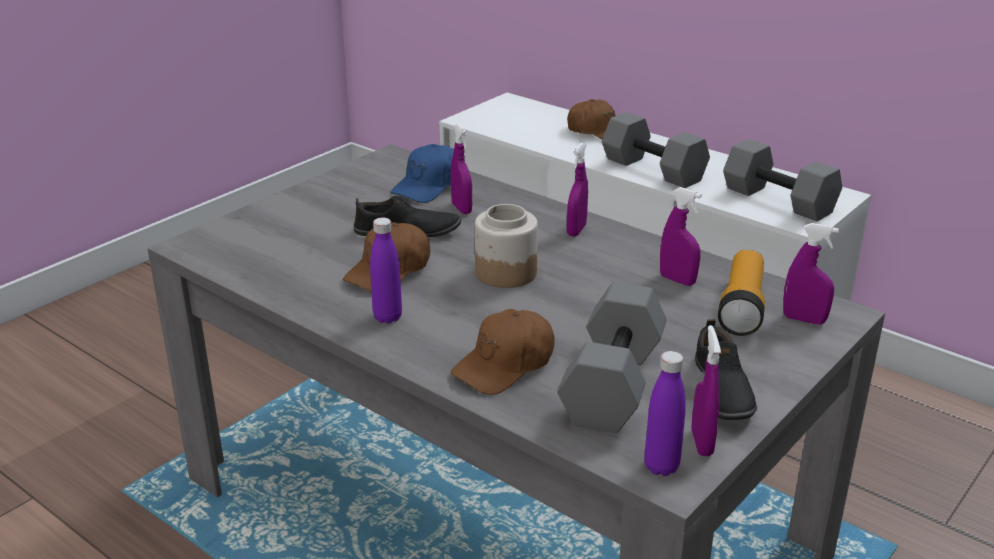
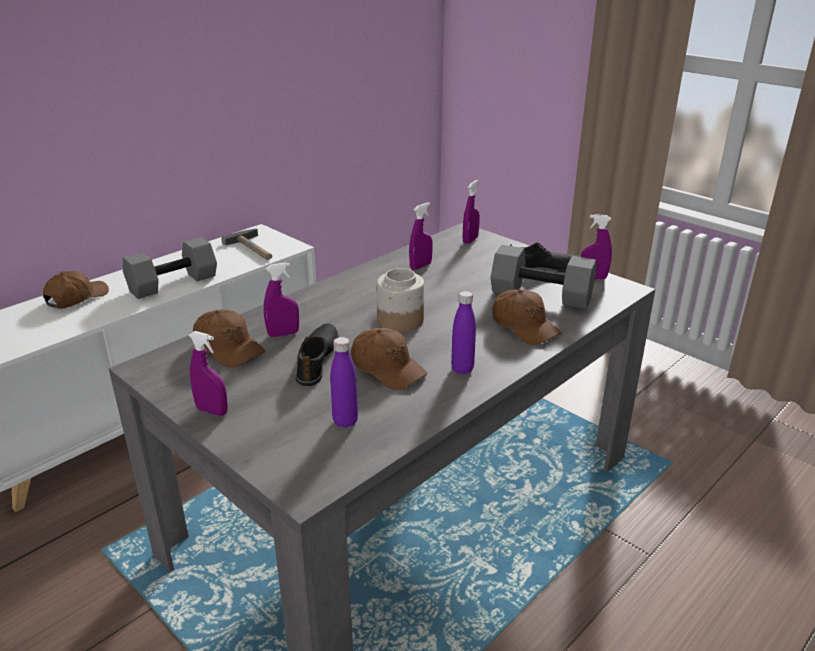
camera: 85 degrees left, 0 degrees up
blue cap [390,144,454,203] -> brown cap [193,309,265,368]
purple spray bottle [567,143,588,236] -> purple spray bottle moved to [189,331,228,416]
purple bottle [644,351,686,476] -> purple bottle moved to [330,337,358,428]
flashlight [718,250,765,336] -> none
grey dumbbell [723,139,842,221] -> hammer [221,228,272,260]

